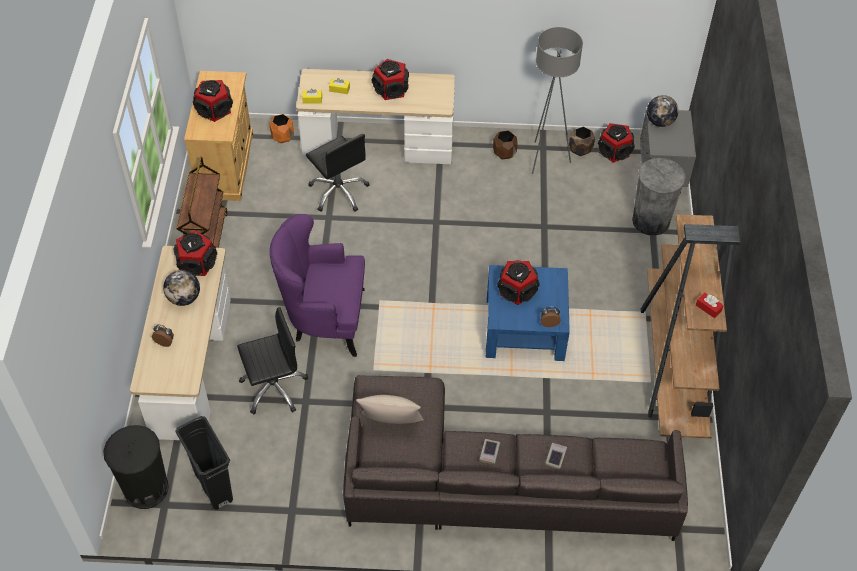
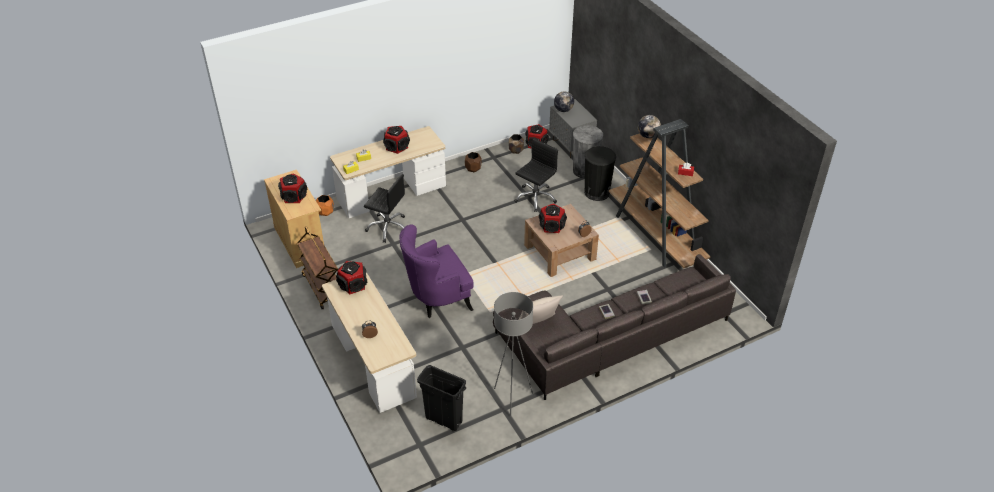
camera: 30 degrees left, 10 degrees down
black trash can [103,425,169,509] -> black trash can moved to [584,146,616,201]
globe [163,270,200,306] -> globe moved to [638,115,661,138]
black office chair [237,307,308,414] -> black office chair moved to [514,138,558,212]
blue coffee table [486,265,570,361] -> brown coffee table [524,204,599,277]
grey floor lamp [532,27,583,174] -> grey floor lamp moved to [494,292,533,417]

